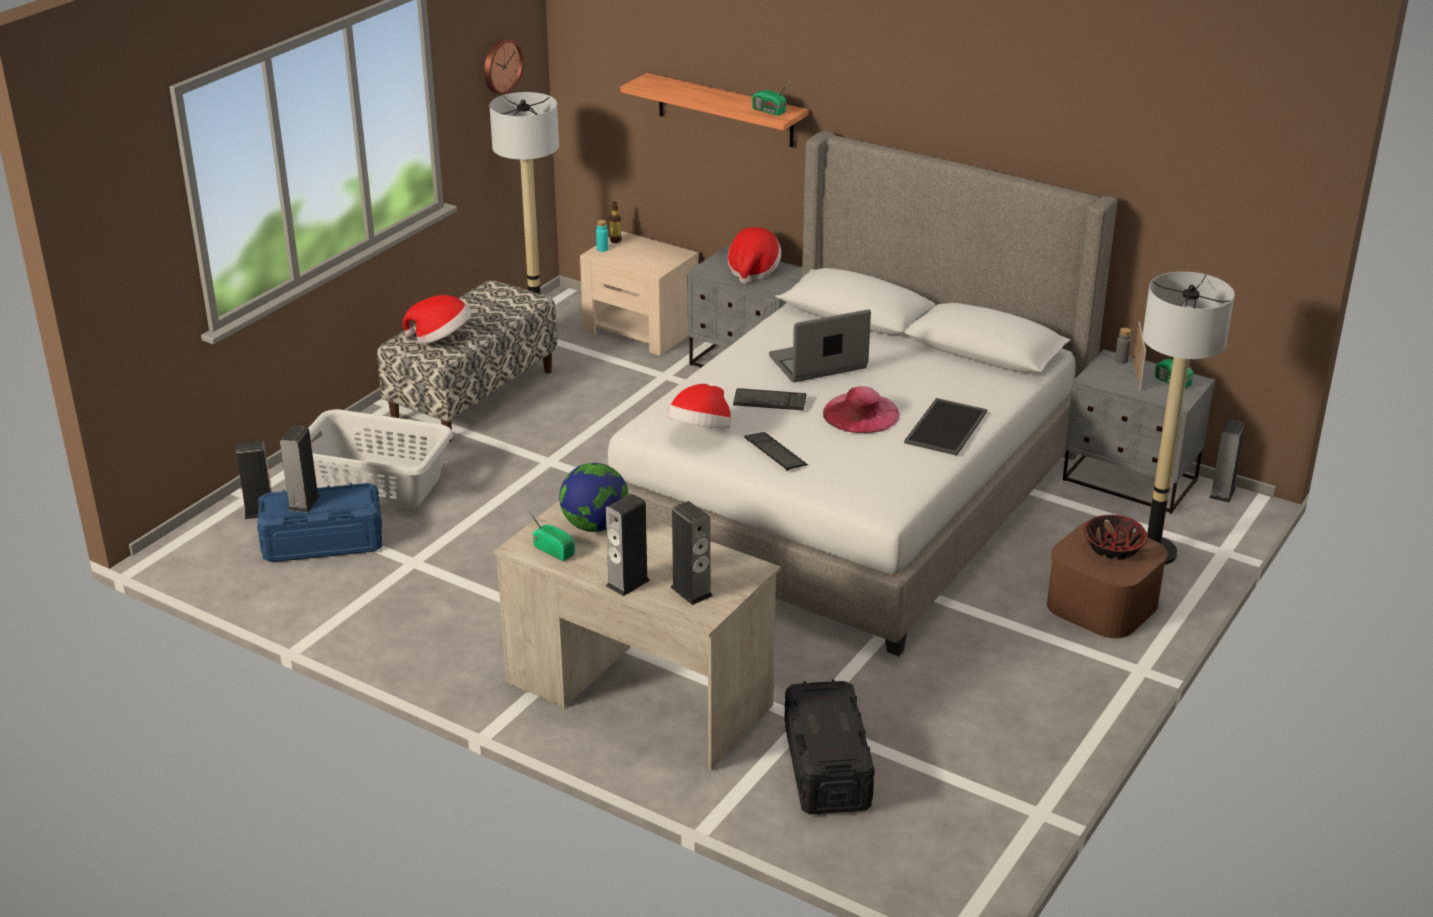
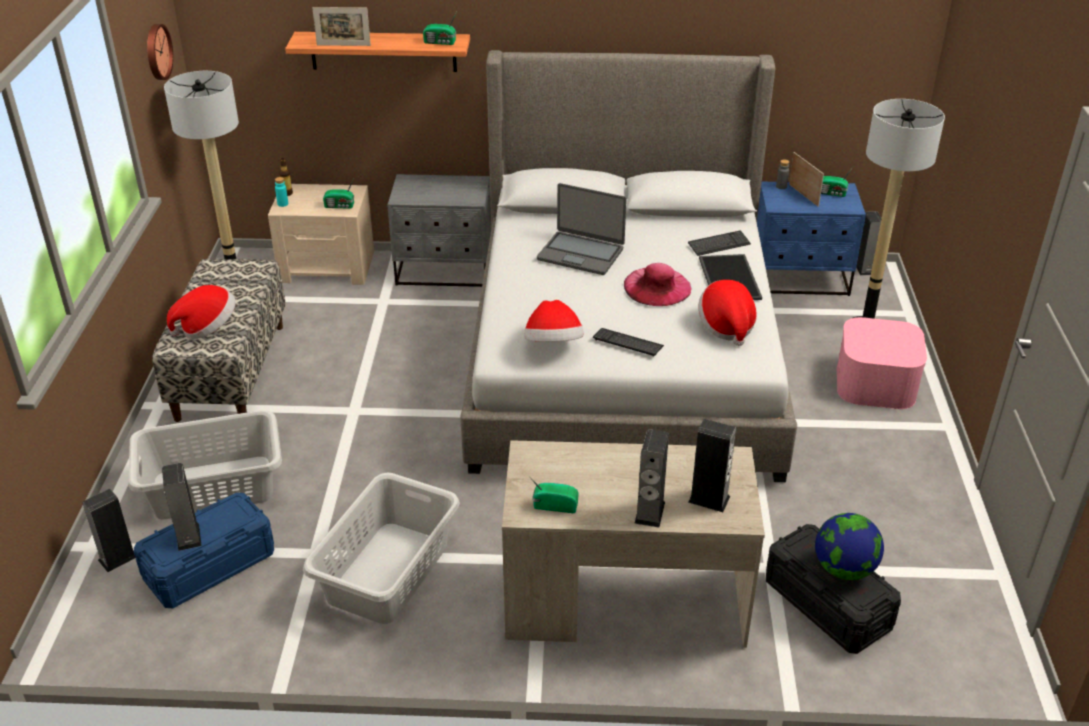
camera: 30 degrees left, 5 degrees up
globe [559,463,629,532] -> globe moved to [815,513,884,580]
hat [728,227,781,284] -> hat moved to [698,280,757,346]
keyboard [733,388,807,411] -> keyboard moved to [688,231,751,256]
laptop [769,309,871,382] -> laptop turned 105 degrees counterclockwise [537,183,627,275]
brown storage box [1047,521,1168,638] -> pink storage box [837,317,927,409]
grey nightstand [1063,349,1215,514] -> blue nightstand [757,182,866,296]
bowl [1084,515,1148,560] -> none
none -> grey laundry basket [303,472,460,624]
none -> picture frame [312,7,371,46]
none -> radio [323,179,354,209]

